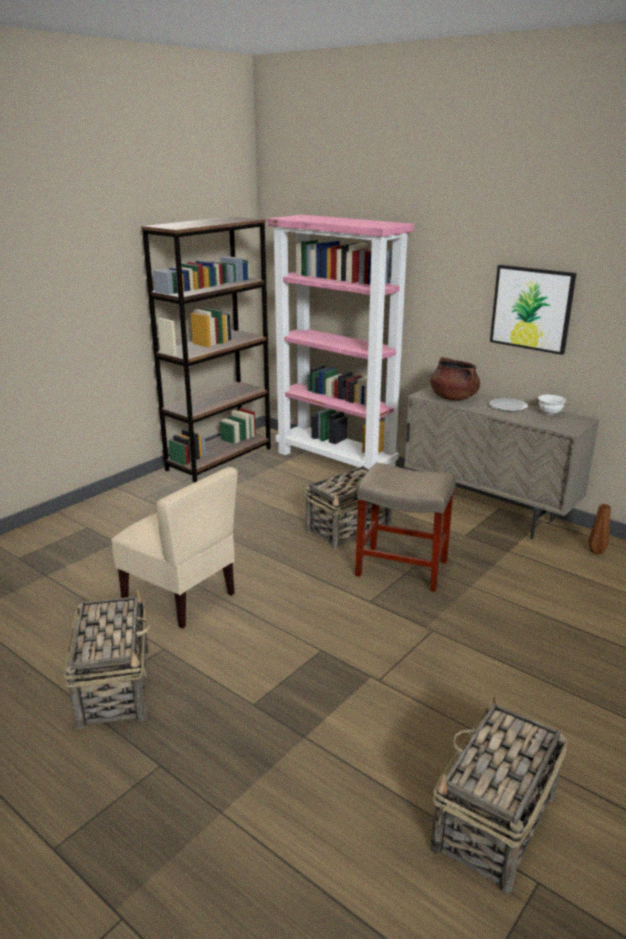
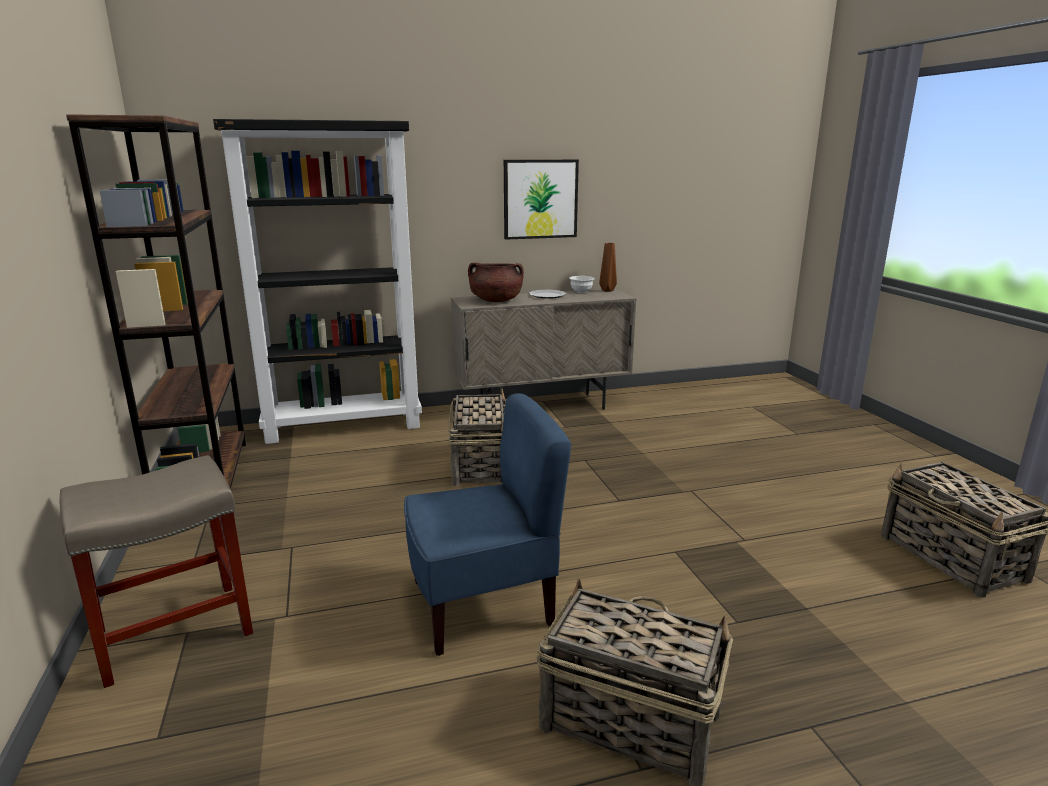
camera: 55 degrees left, 5 degrees down
beige chair [111,467,238,629] -> blue chair [404,393,571,656]
pink bookcase [268,215,414,469] -> black bookcase [213,119,422,444]
beige stool [355,463,456,592] -> beige stool moved to [59,455,253,688]
brown vase [588,504,611,555] -> brown vase moved to [599,243,617,292]

